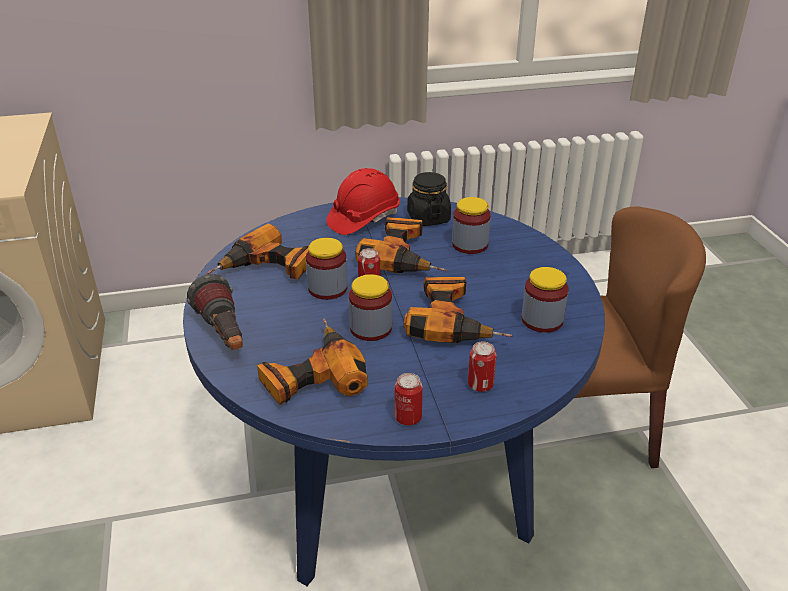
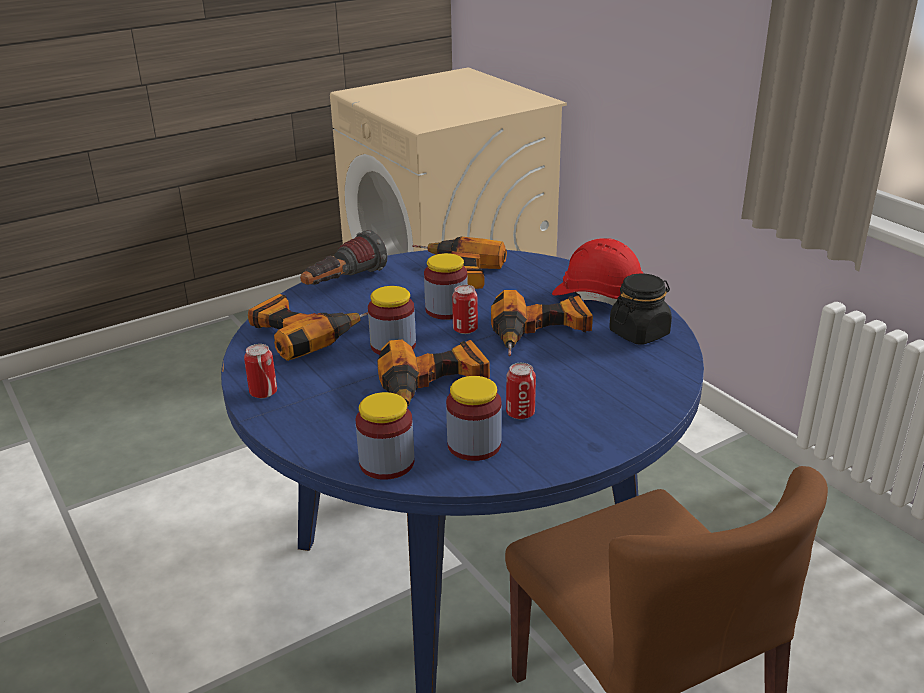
camera: 70 degrees right, 5 degrees down
jar [452,197,491,254] -> jar moved to [356,392,414,480]
can [468,341,497,392] -> can moved to [506,363,536,419]

